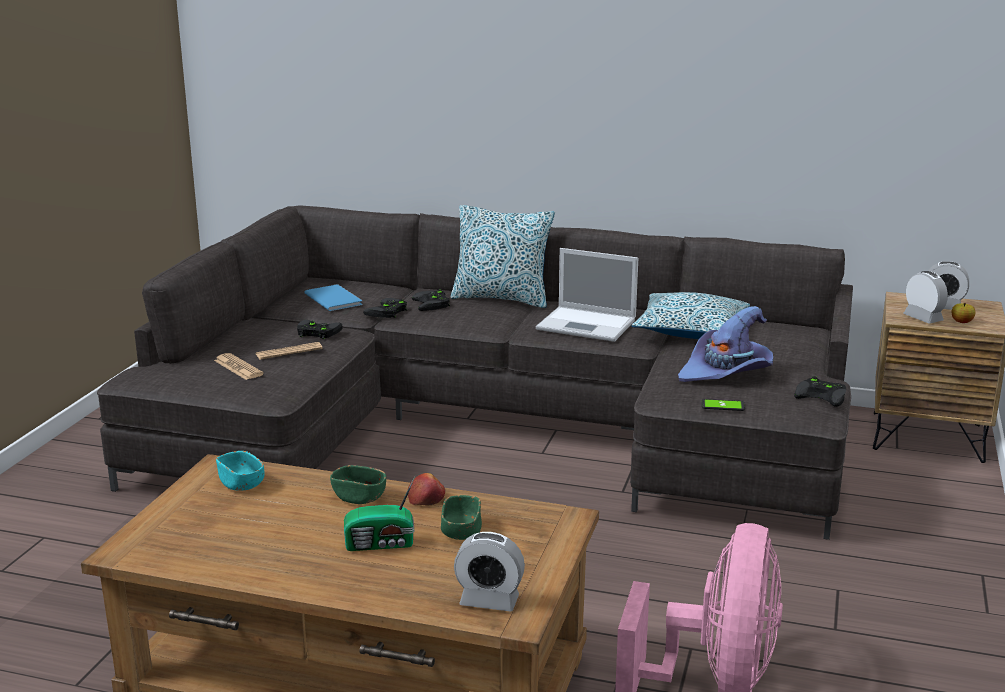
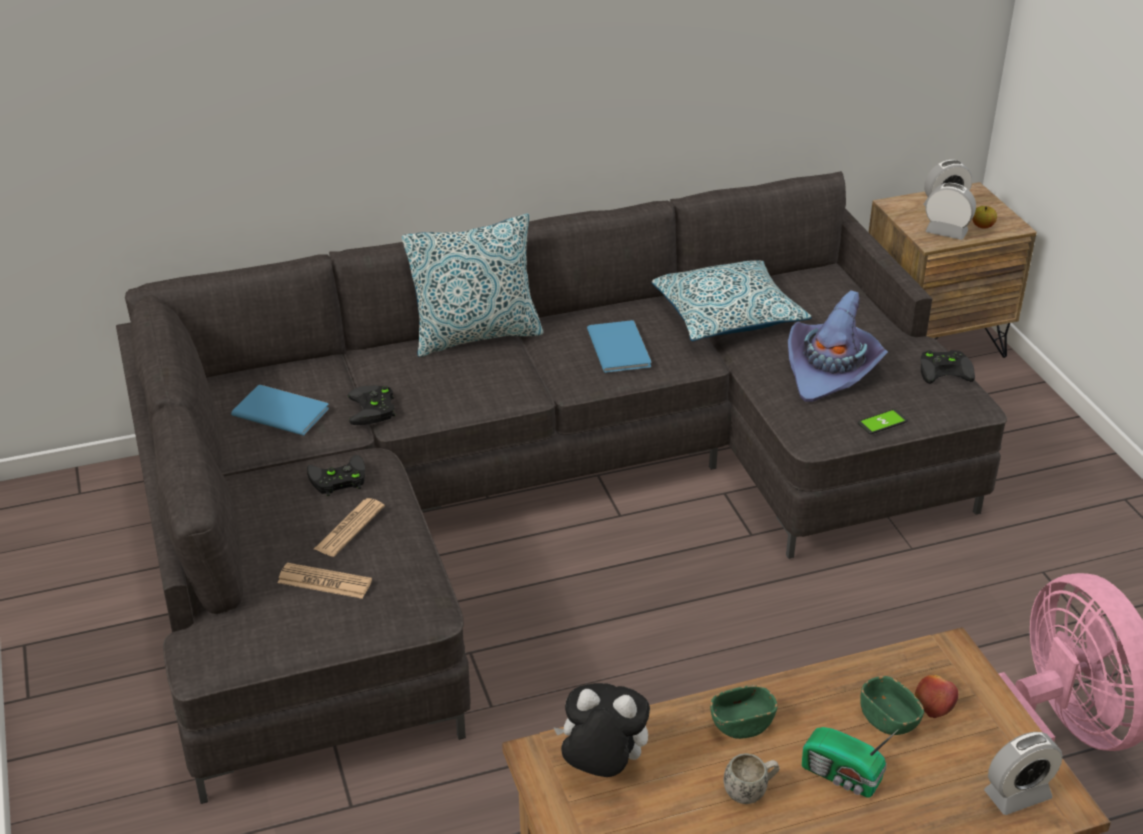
camera: 35 degrees left, 15 degrees up
turquoise bowl [216,451,265,491] -> plush toy [553,683,650,777]
radio [344,475,416,551] -> radio turned 75 degrees clockwise [802,727,898,798]
apple [408,473,445,505] -> apple moved to [915,675,958,718]
black game controller [412,289,450,311] -> none
laptop [536,248,638,342] -> blue book [587,320,651,373]
none -> white mug [724,753,780,804]

